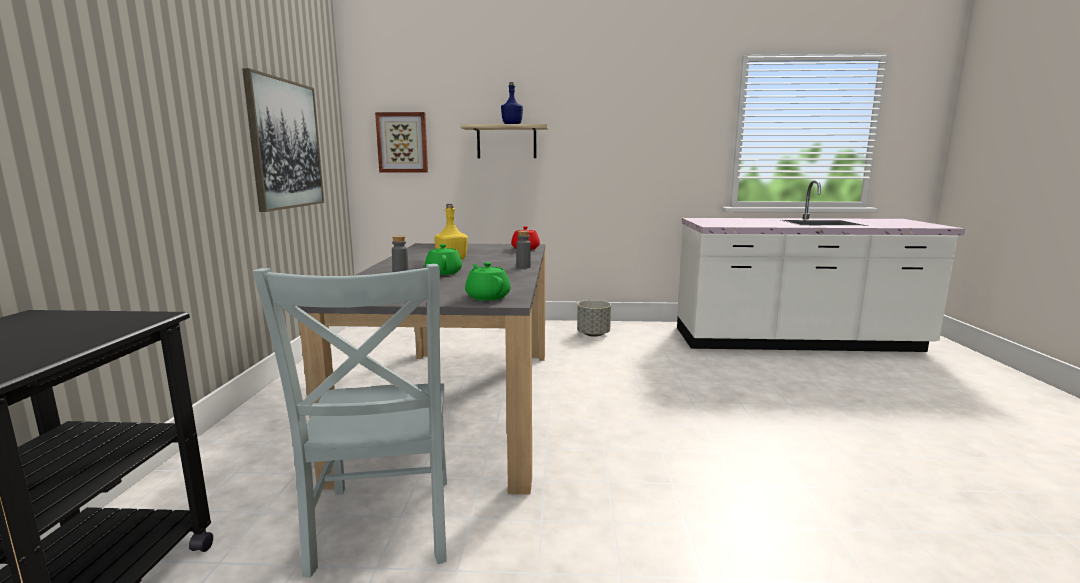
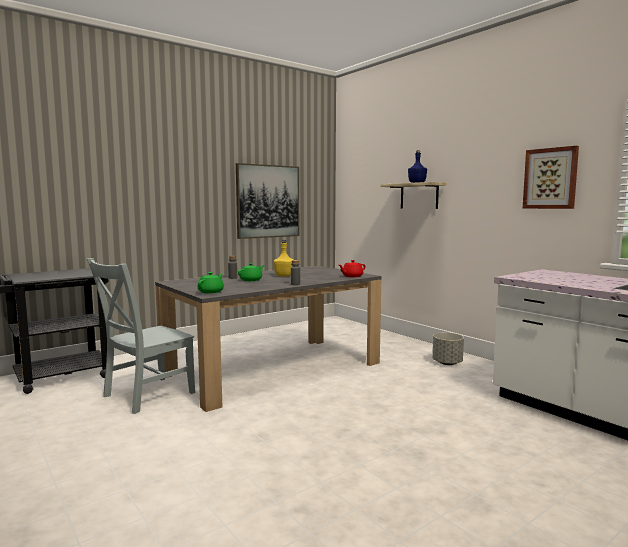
camera: 50 degrees right, 5 degrees down
picture [375,112,428,173] -> picture moved to [522,146,579,209]

